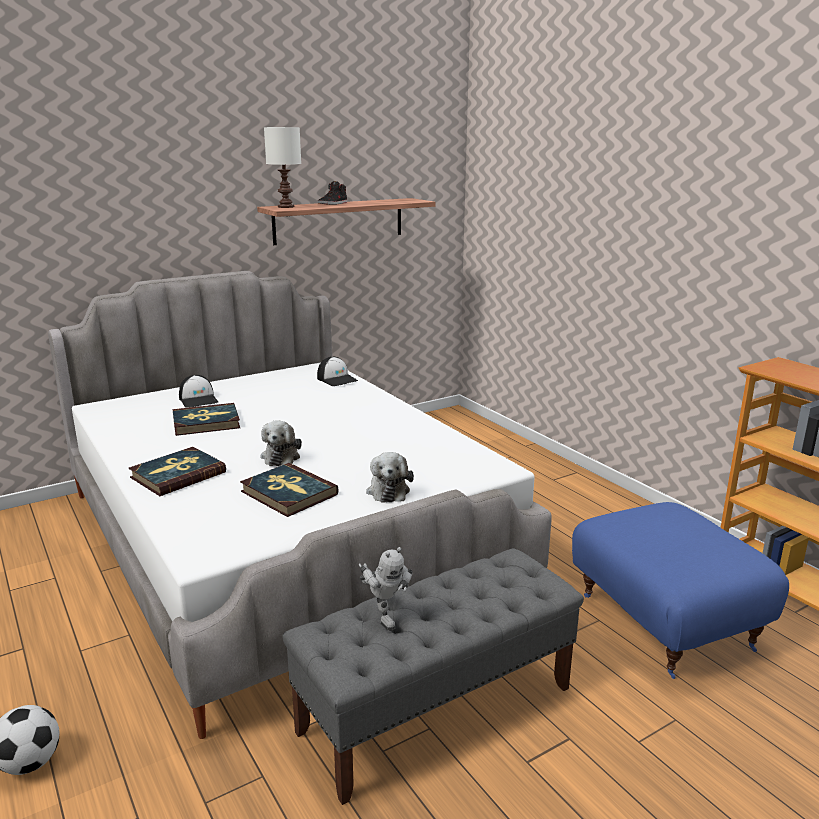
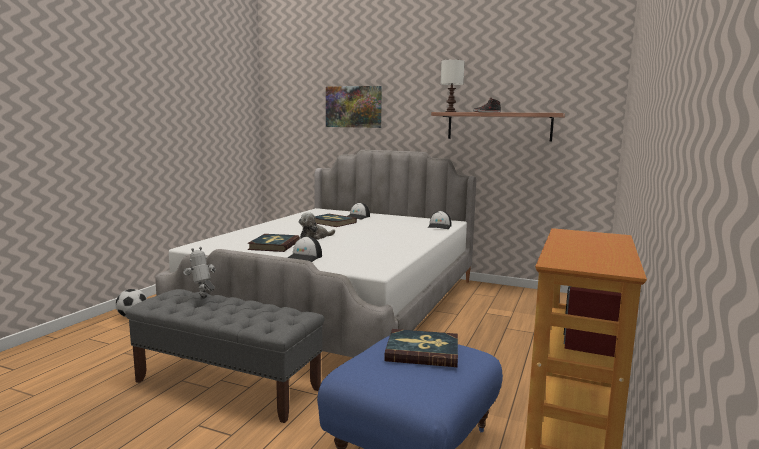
camera: 55 degrees right, 10 degrees down
book [129,447,226,496] -> book moved to [384,329,458,367]
toy robot [358,547,413,631] -> toy robot turned 120 degrees clockwise [183,247,216,298]
plush toy [366,452,414,503] -> cap [288,236,322,262]
none -> picture [326,86,382,128]

